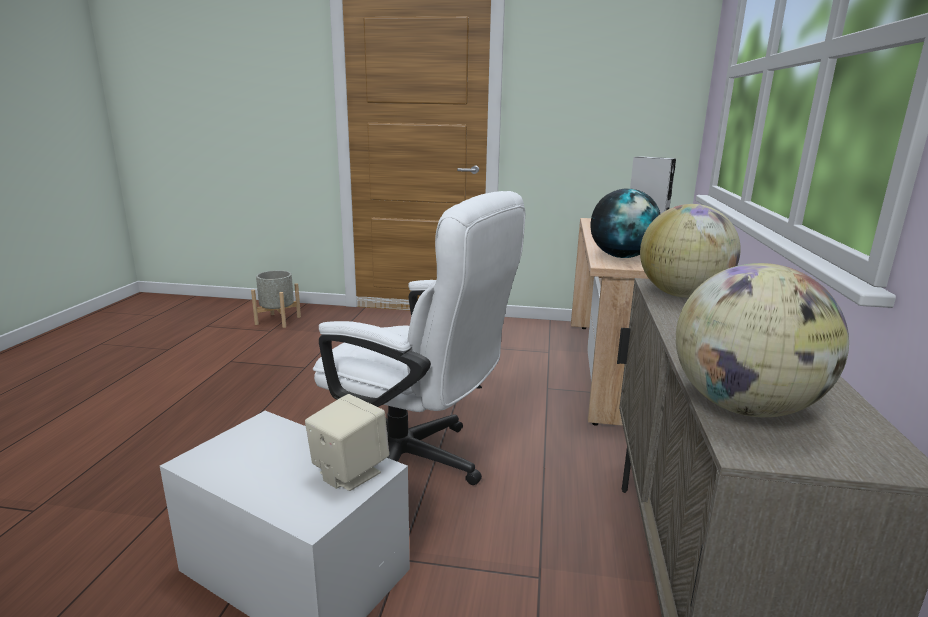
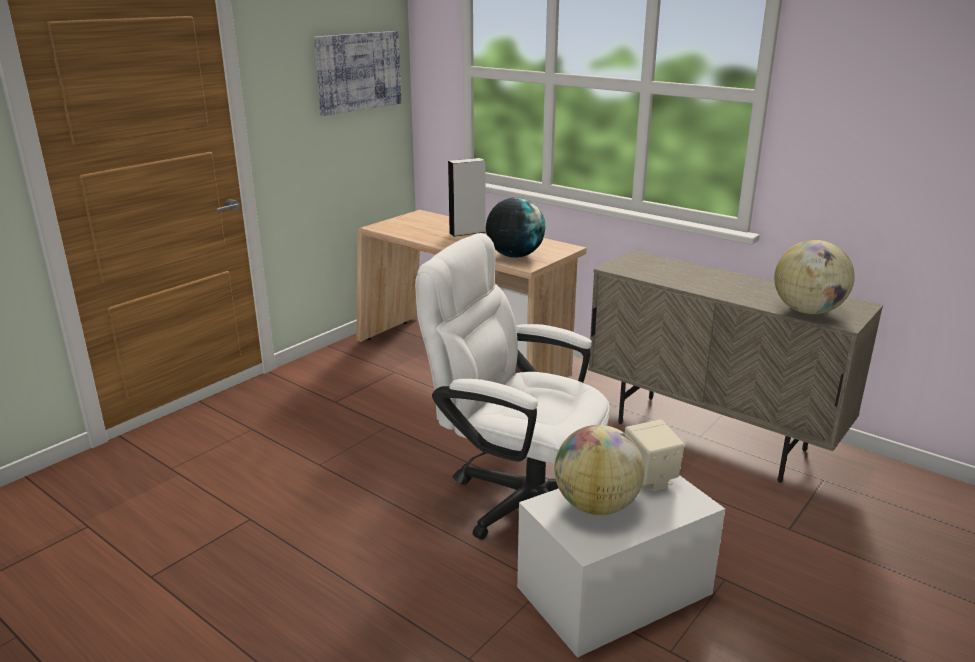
camera: 60 degrees left, 5 degrees up
grey planter [251,270,301,328] -> none
white office chair [313,191,525,485] -> white office chair turned 120 degrees counterclockwise [415,233,610,540]
globe [640,204,741,298] -> globe moved to [554,425,644,515]
none -> picture [314,31,402,116]

